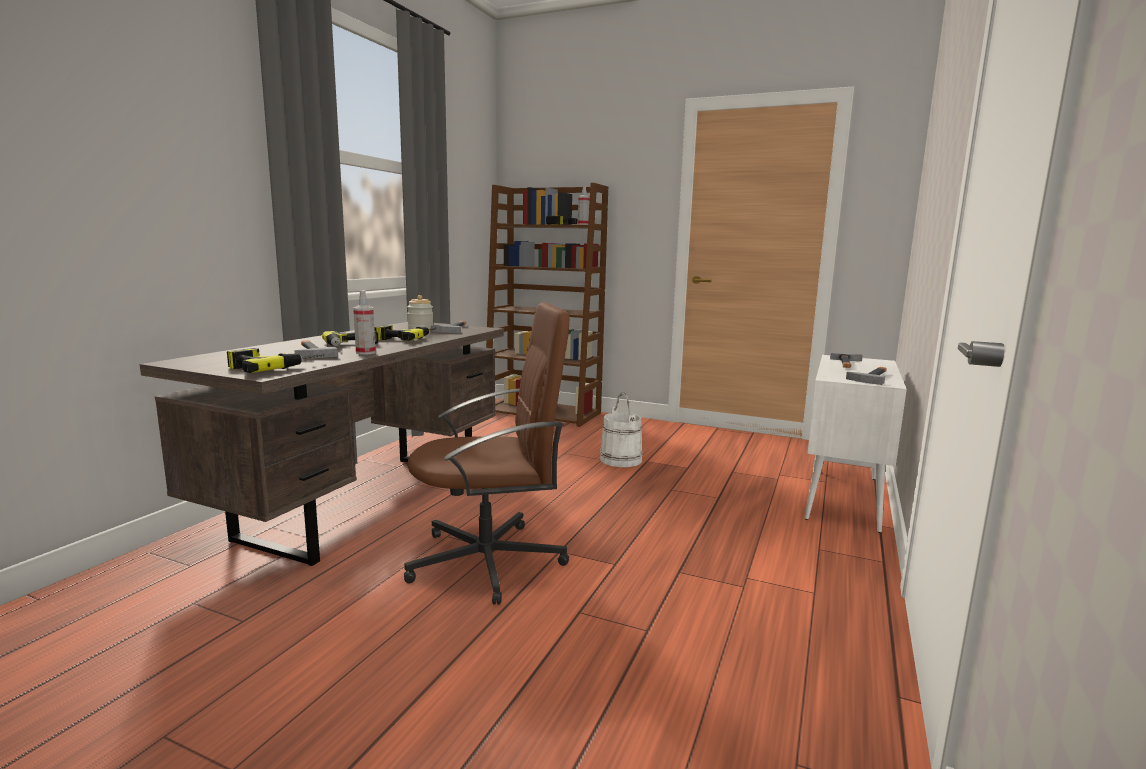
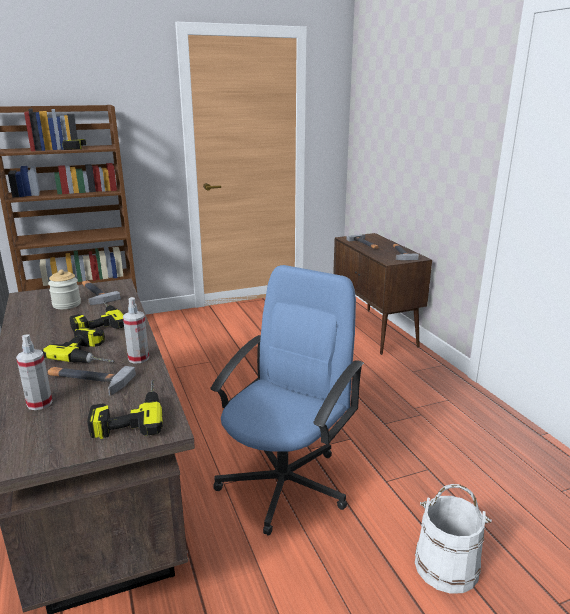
camera: 45 degrees left, 10 degrees up
brown office chair [404,303,570,605] -> blue office chair [211,265,364,535]
spray bottle [578,186,590,225] -> spray bottle moved to [16,334,52,410]
white bucket [600,393,643,467] -> white bucket moved to [415,484,492,594]
white cabinet [804,355,907,533] -> brown cabinet [333,233,432,355]

